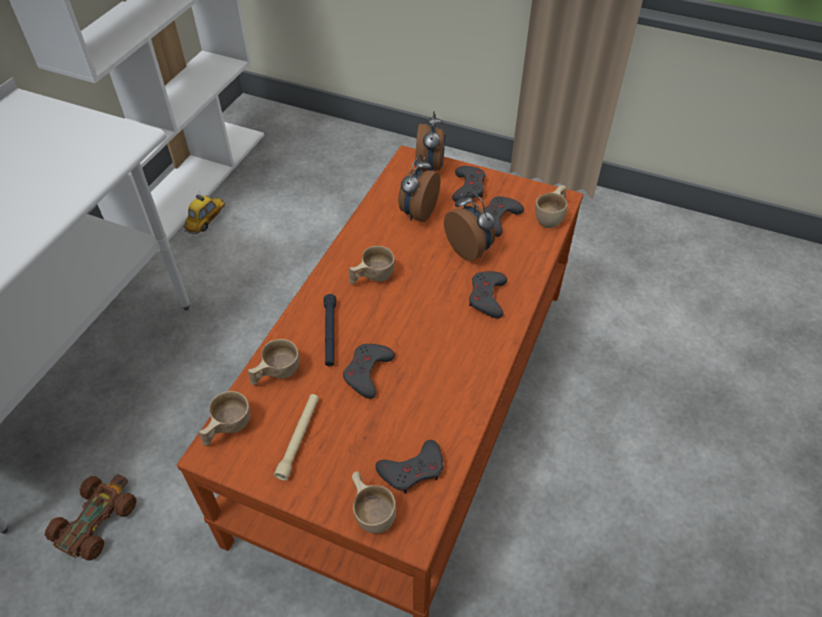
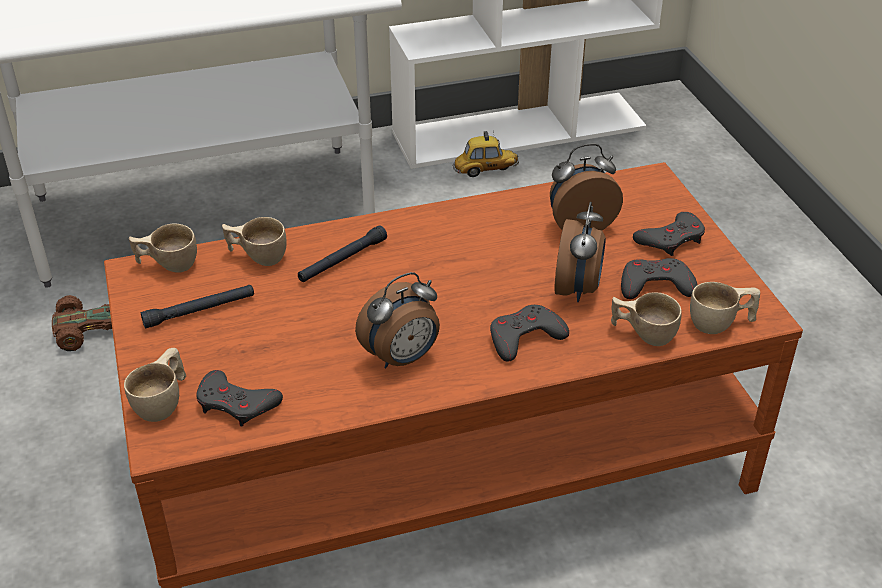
camera: 50 degrees right, 10 degrees down
beige flashlight [274,394,319,481] -> black flashlight [141,285,254,328]
grey game controller [343,344,395,399] -> none
beige cup [349,246,395,284] -> beige cup moved to [611,292,682,346]
alarm clock [415,111,445,172] -> alarm clock moved to [355,272,440,369]

